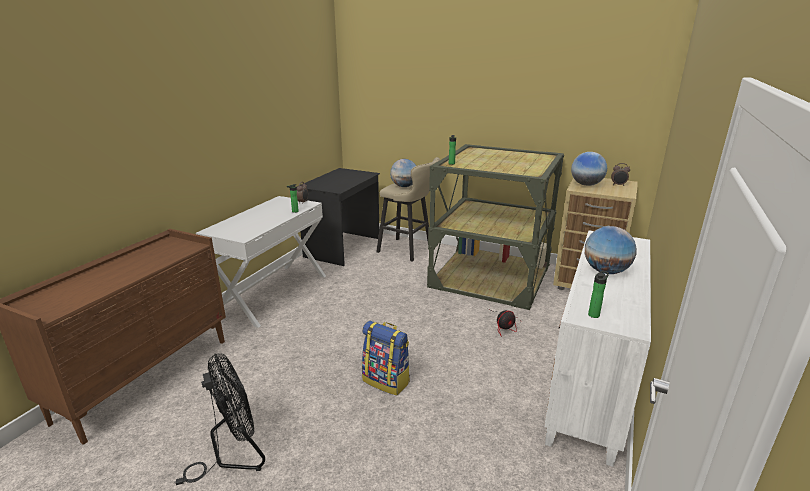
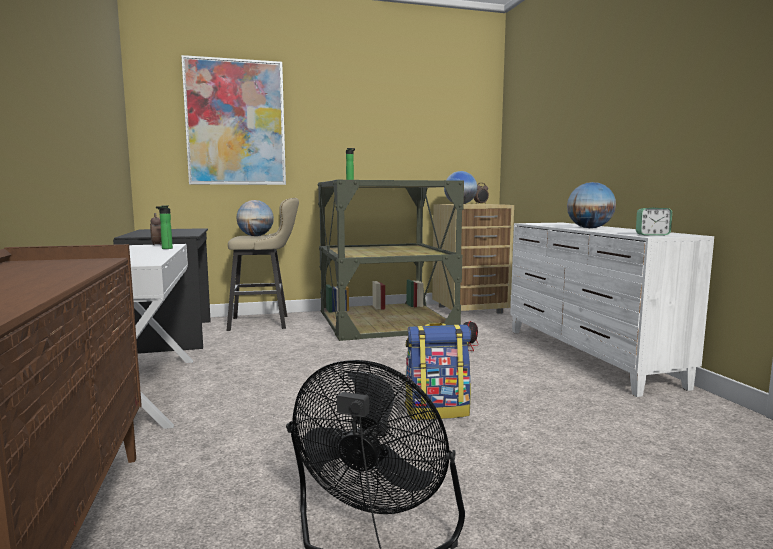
camera: 40 degrees left, 15 degrees down
bottle [588,270,609,318] -> alarm clock [636,208,672,236]
none -> picture [181,55,286,185]

